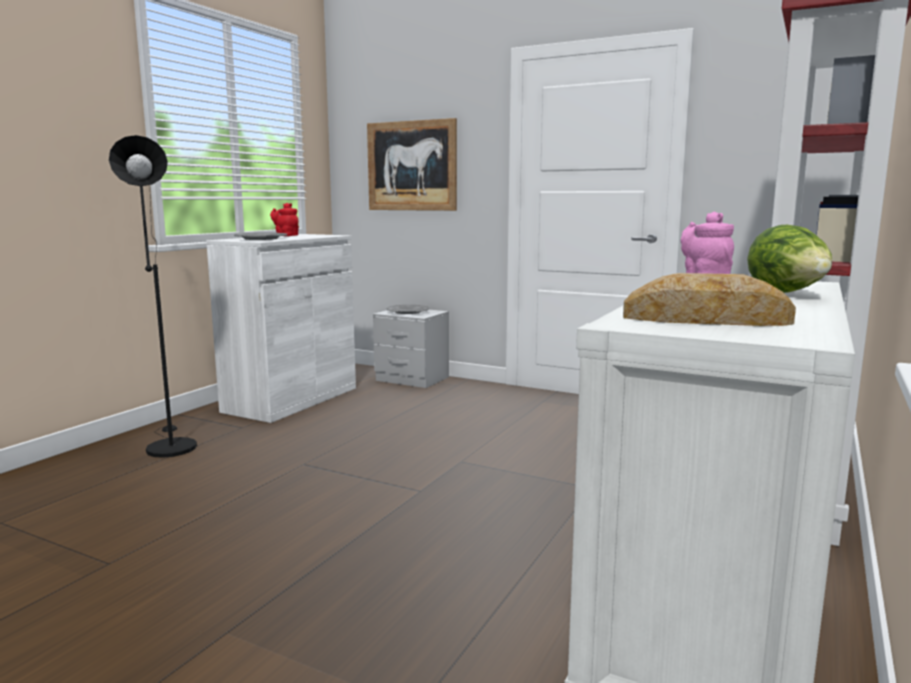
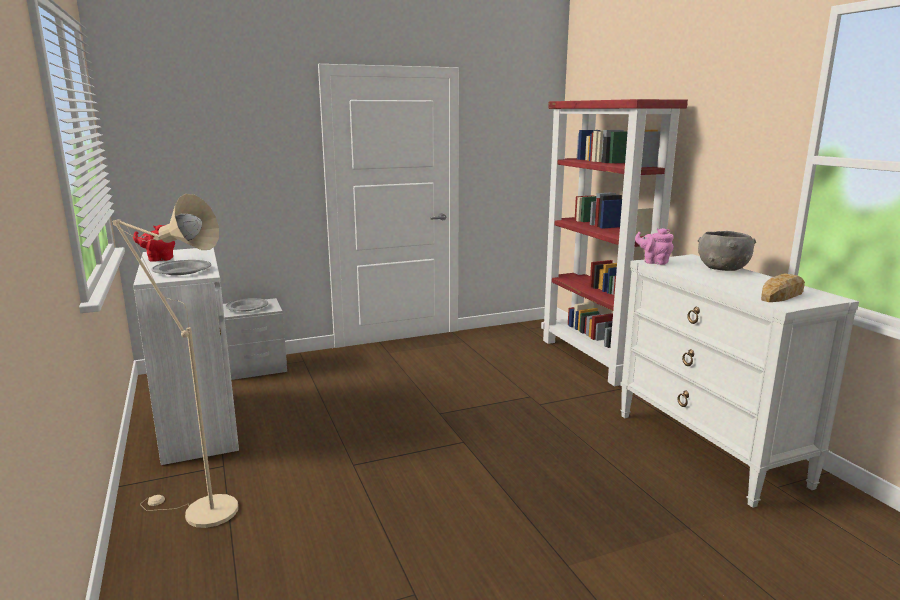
camera: 50 degrees left, 5 degrees up
black floor lamp [109,135,197,458] -> beige floor lamp [113,194,238,528]
picture [367,118,457,211] -> none
lettuce [747,225,832,293] -> grey bowl [698,231,756,271]

